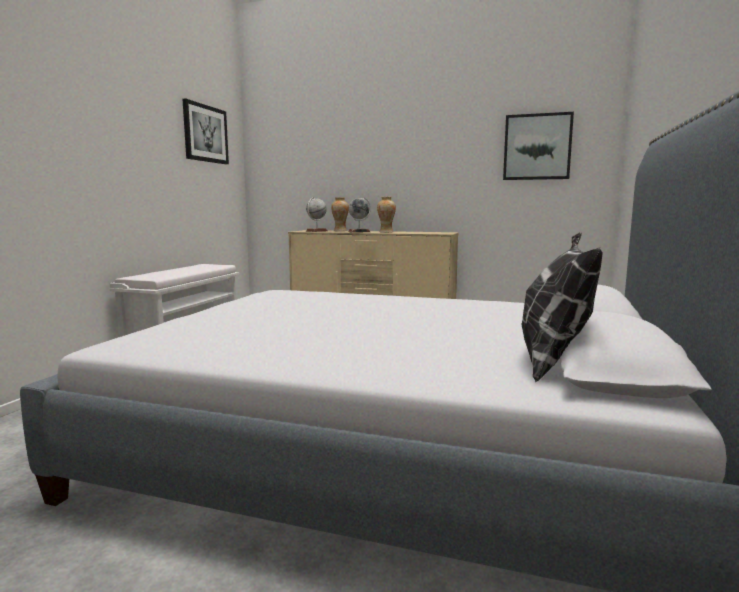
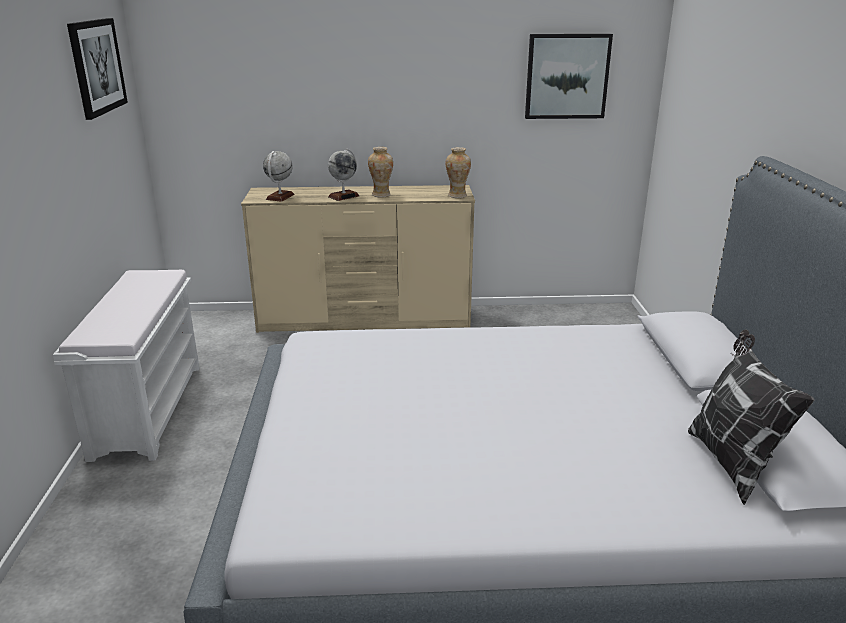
camera: 20 degrees left, 15 degrees up
vase [331,197,349,231] -> vase moved to [446,147,471,198]

